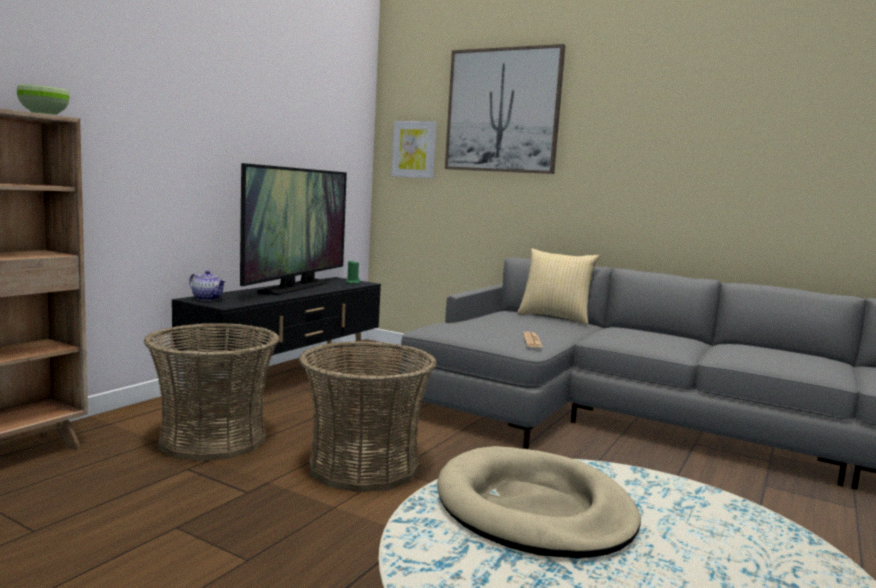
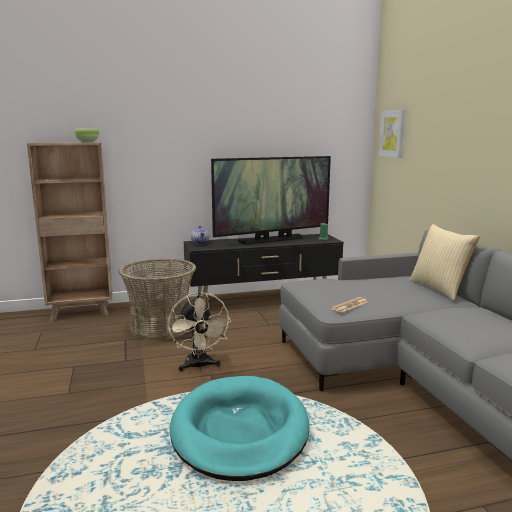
camera: 45 degrees right, 5 degrees up
basket [299,341,437,492] -> beige fan [168,292,232,371]
beige dog bed [437,446,641,558] -> turquoise dog bed [170,376,309,481]
picture [445,44,565,174] -> none

